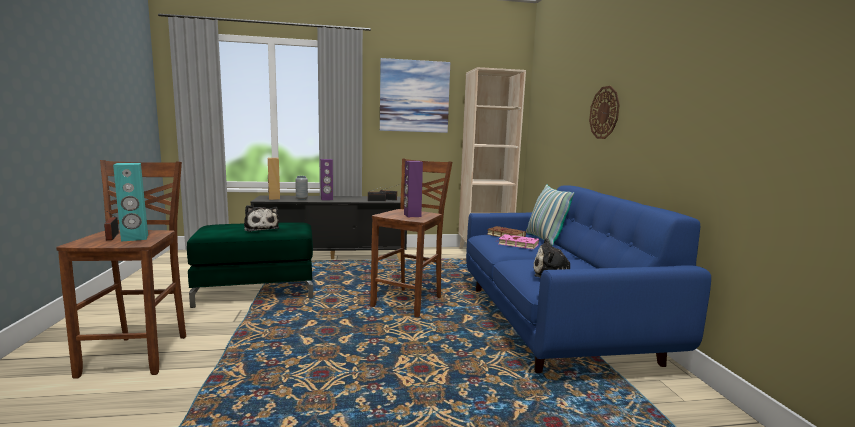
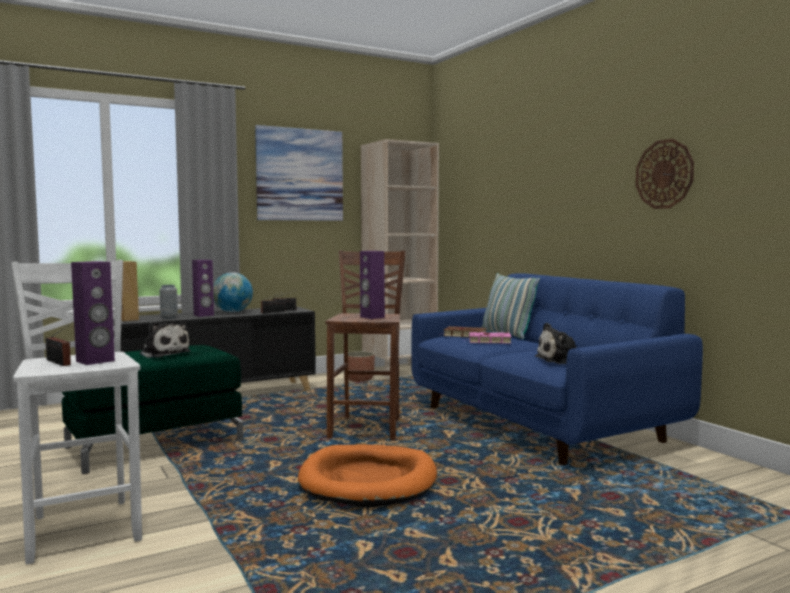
camera: 20 degrees left, 5 degrees down
brown stool [56,160,186,379] -> white stool [11,260,142,564]
turquoise speaker [113,163,148,241] -> purple speaker [71,261,115,365]
wall clock [589,86,620,139] -> wall clock moved to [635,139,694,209]
none -> globe [213,272,253,312]
none -> orange dog bed [298,445,437,507]
none -> planter [348,351,375,382]

